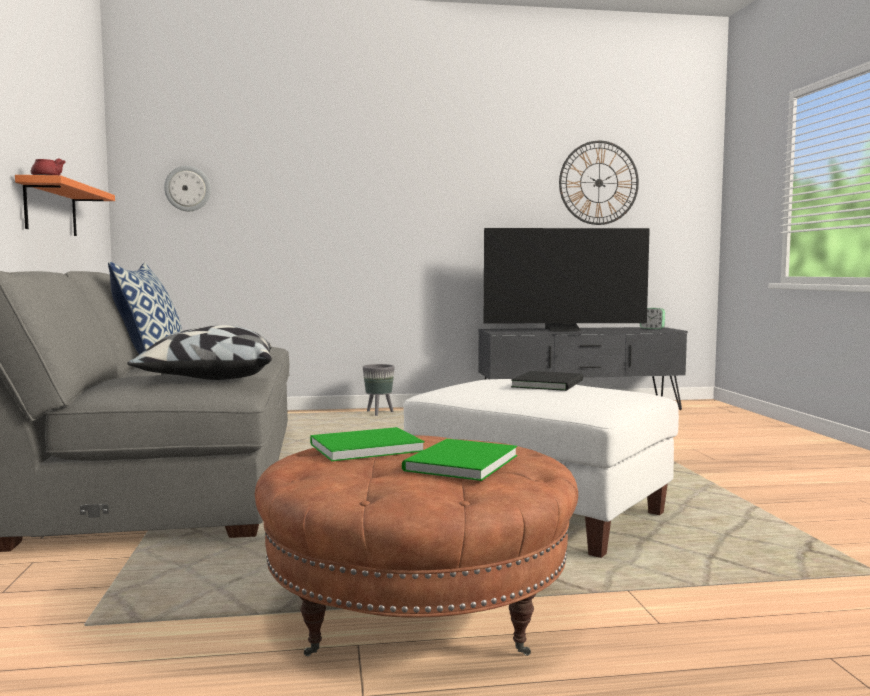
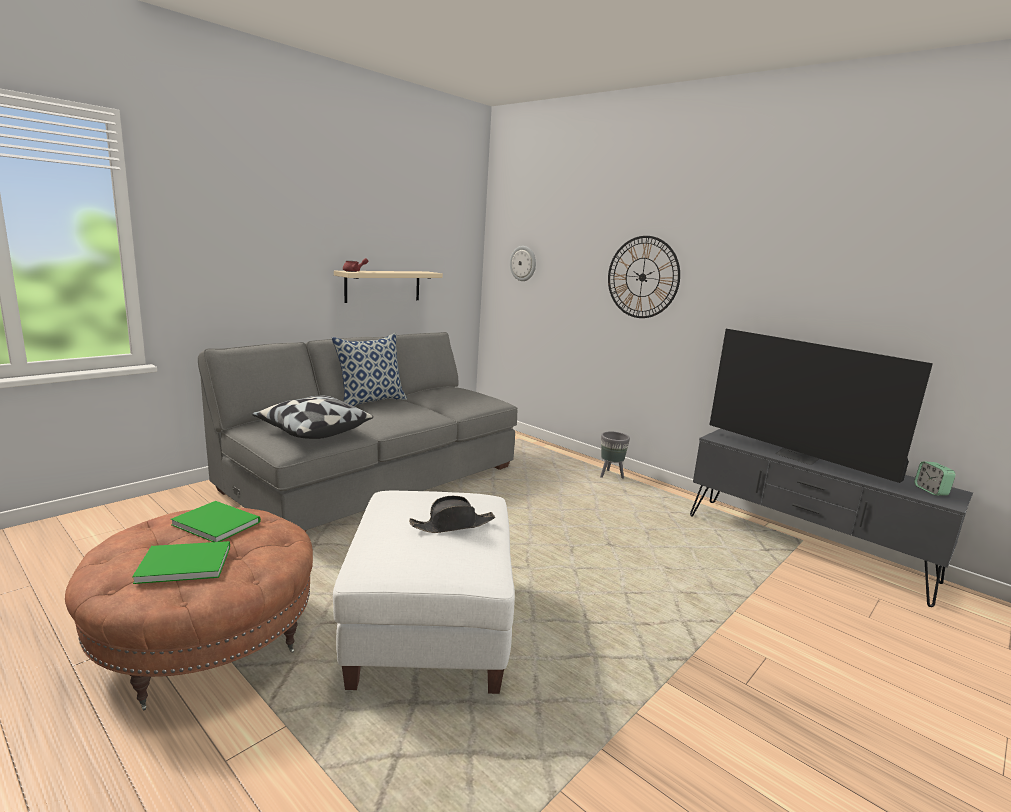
camera: 50 degrees right, 10 degrees up
orange shelf [15,175,115,236] -> beige shelf [334,271,443,303]
black book [511,371,583,391] -> black hat [409,496,495,533]
wall clock [559,141,639,225] -> wall clock moved to [608,236,680,318]

